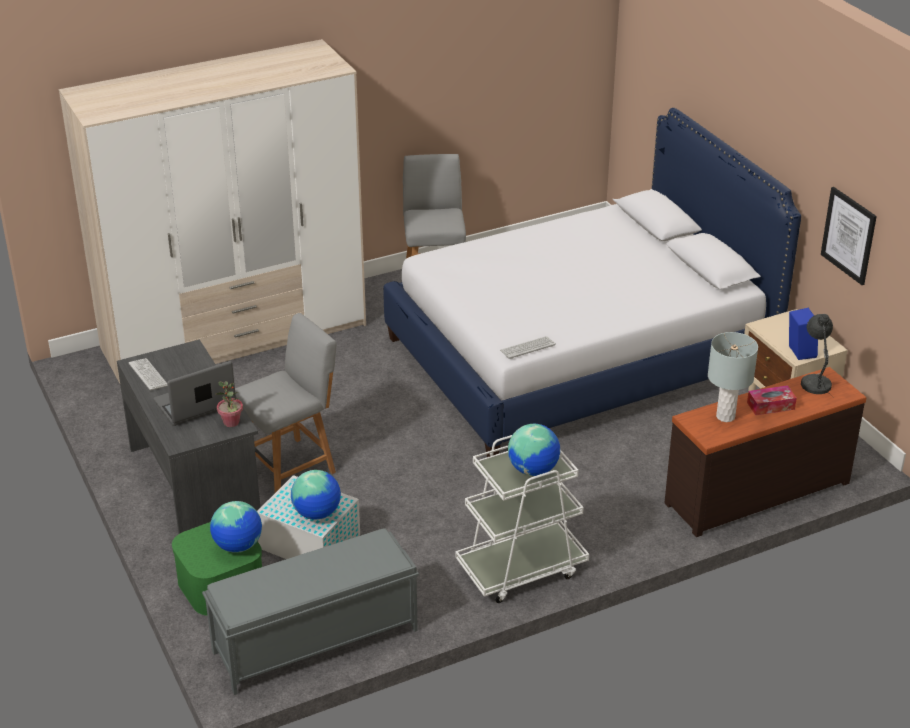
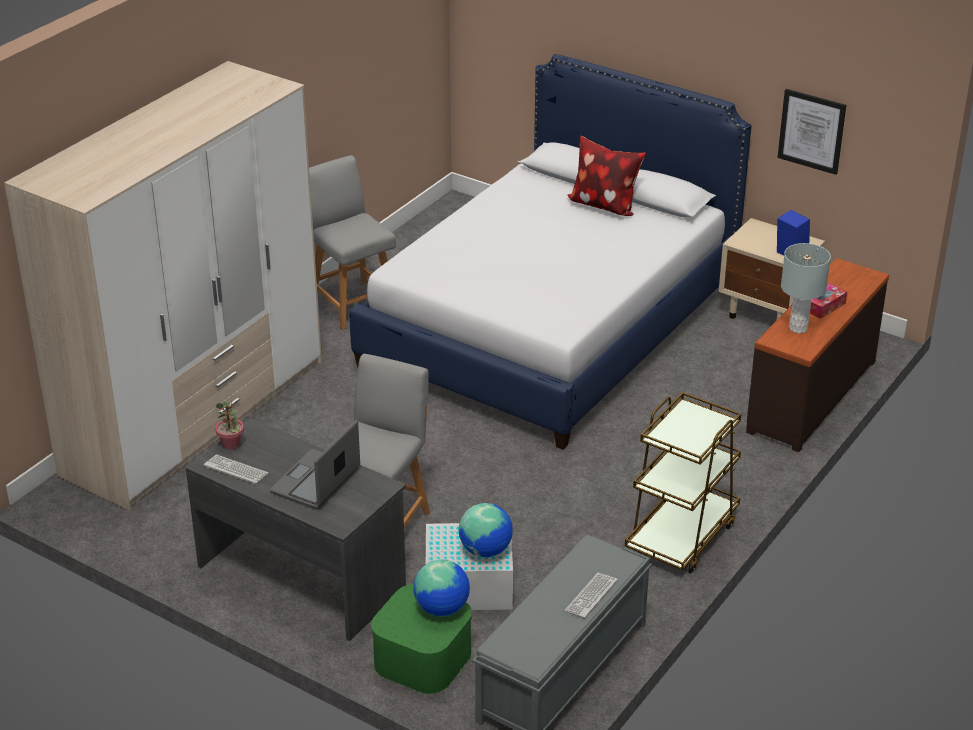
camera: 30 degrees left, 0 degrees up
potted plant [216,381,243,427] -> potted plant moved to [215,400,244,450]
white cart [456,435,589,603] -> brown cart [625,392,741,573]
keyboard [500,336,556,359] -> keyboard moved to [564,573,618,619]
globe [508,424,560,476] -> none
grey table lamp [801,314,834,398] -> none
none -> pillow [567,135,646,216]

